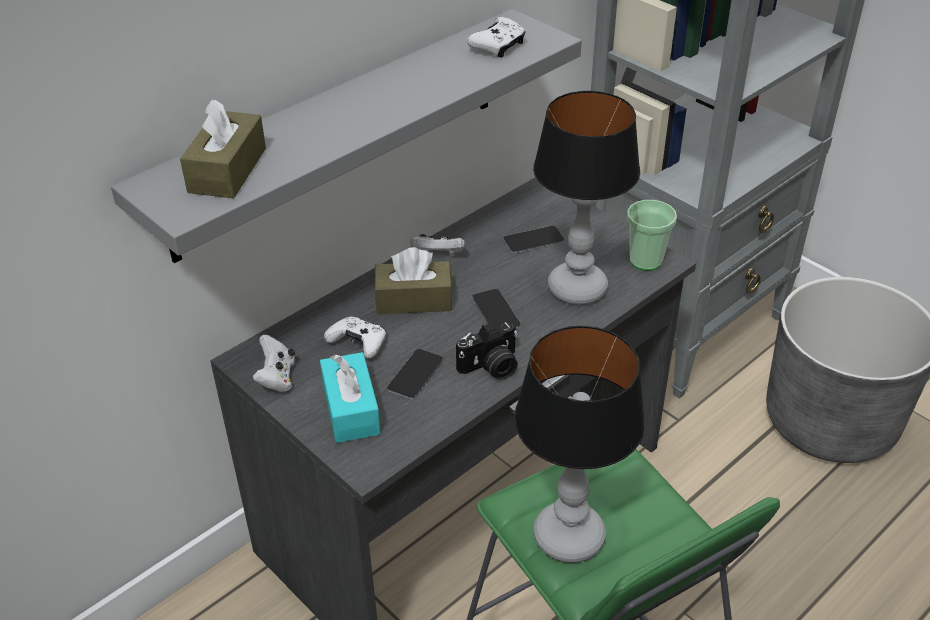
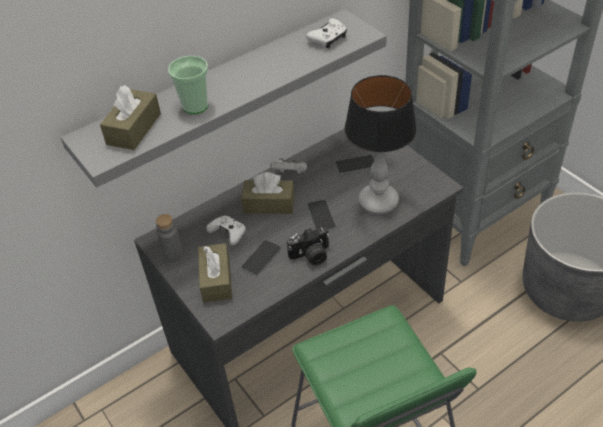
camera: 10 degrees right, 5 degrees up
white game controller [252,335,295,392] -> grey bottle [156,214,183,262]
turquoise tissue box [320,352,381,443] -> brown tissue box [198,243,232,303]
table lamp [514,326,645,563] -> none
cup [627,200,677,271] -> cup moved to [168,56,208,114]

